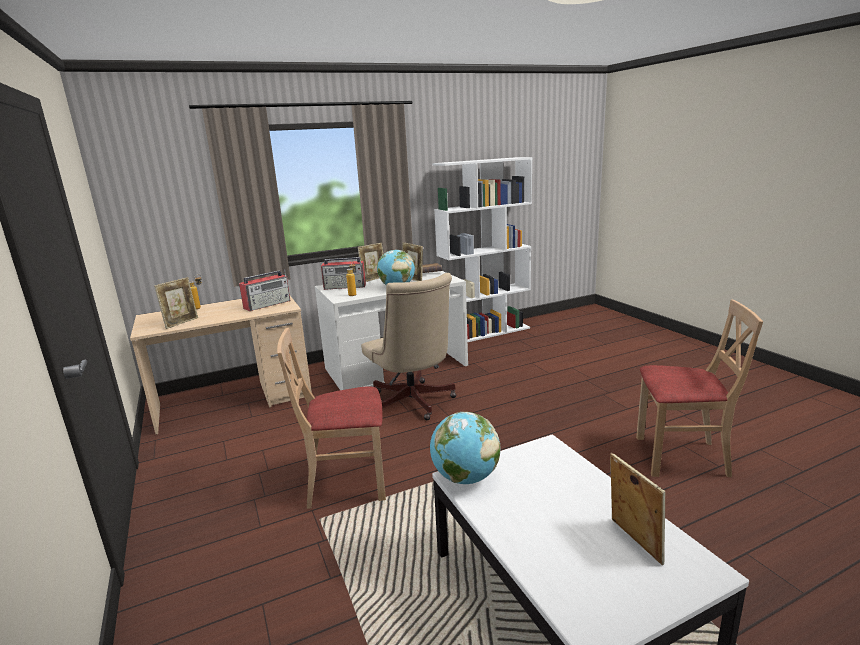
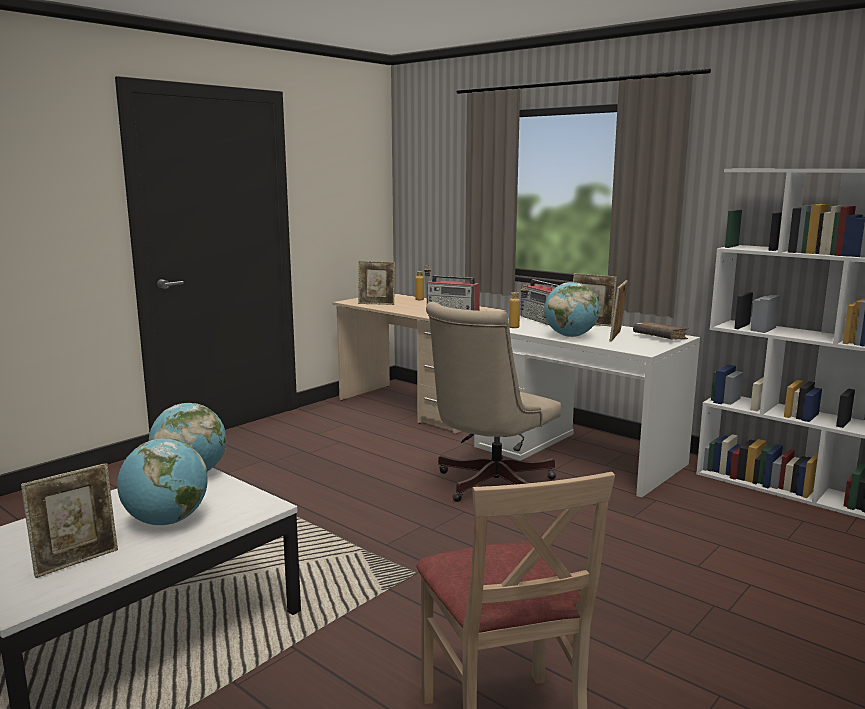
camera: 65 degrees right, 5 degrees down
beige chair [277,328,386,509] -> none
none -> globe [117,438,208,525]

